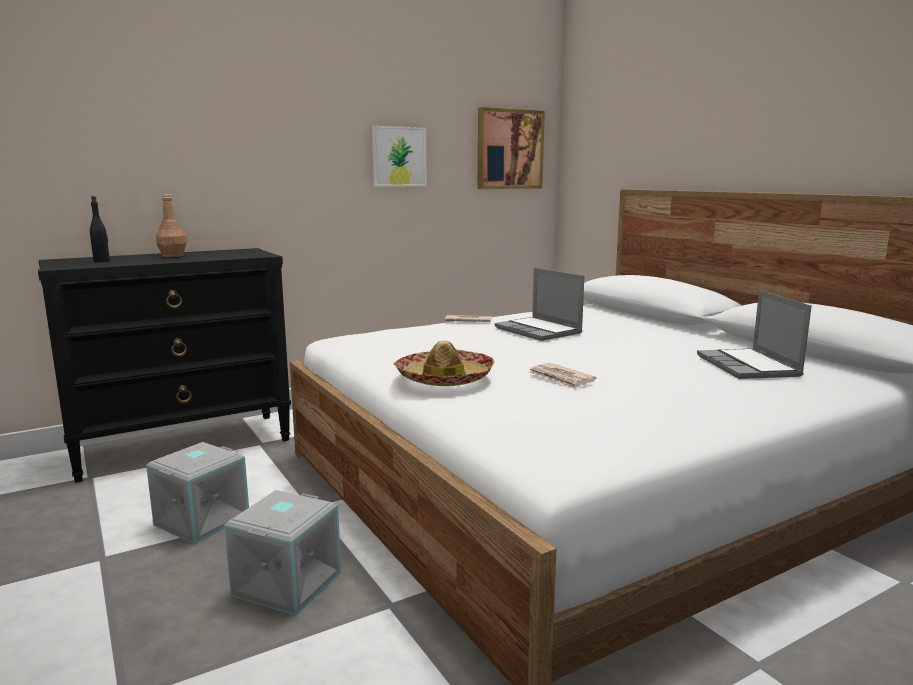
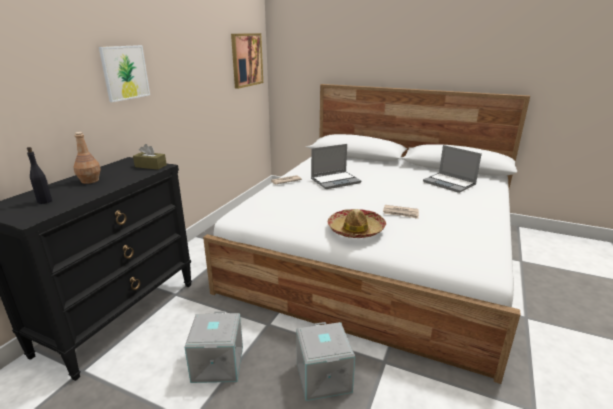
camera: 35 degrees left, 10 degrees up
picture [372,126,427,187] -> picture moved to [99,45,150,102]
laptop [494,268,584,341] -> laptop turned 45 degrees counterclockwise [311,144,361,189]
none -> brown tissue box [133,144,167,170]

